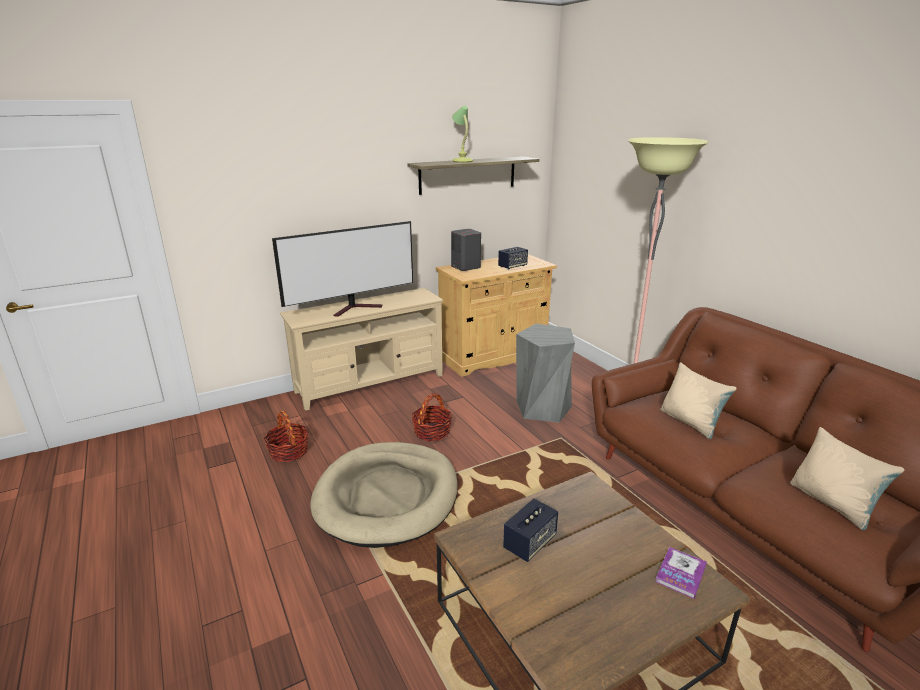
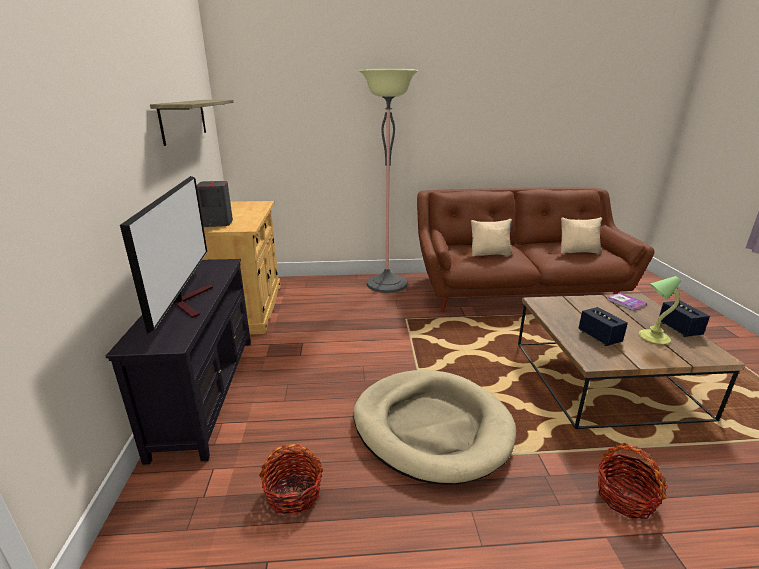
camera: 65 degrees left, 0 degrees up
beige tv stand [280,288,443,411] -> black tv stand [106,259,251,465]
basket [412,393,452,441] -> basket moved to [598,443,668,519]
table lamp [452,106,473,163] -> table lamp moved to [639,276,681,345]
speaker [498,247,528,270] -> speaker moved to [659,301,710,337]
grey stool [516,324,575,423] -> none

